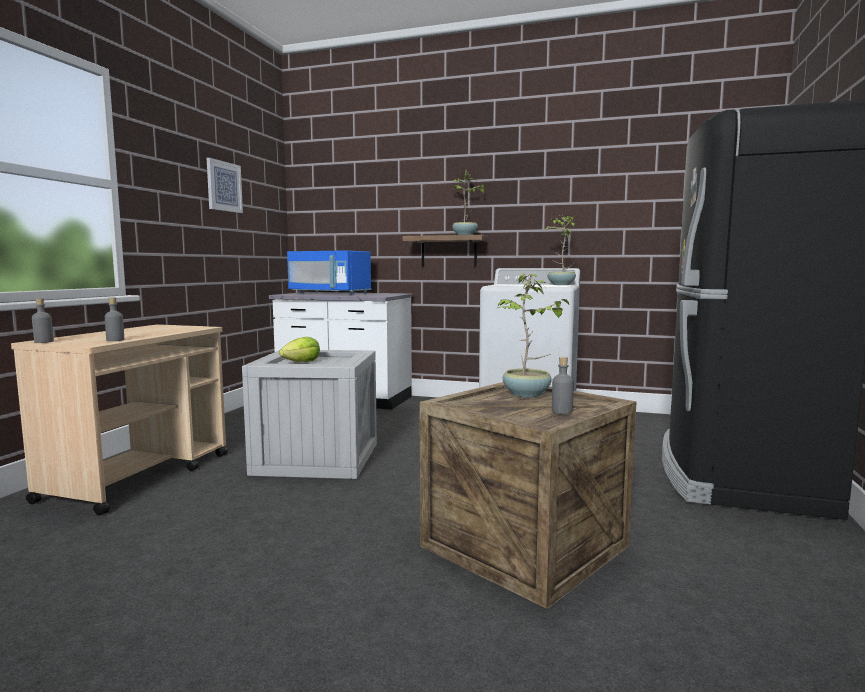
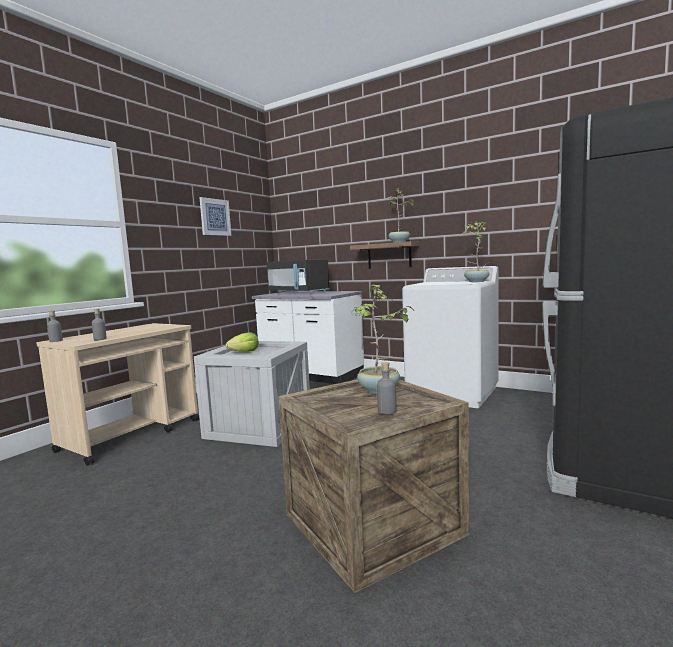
camera: 15 degrees right, 0 degrees up
blue microwave [287,250,372,295] -> black microwave [266,259,330,294]

